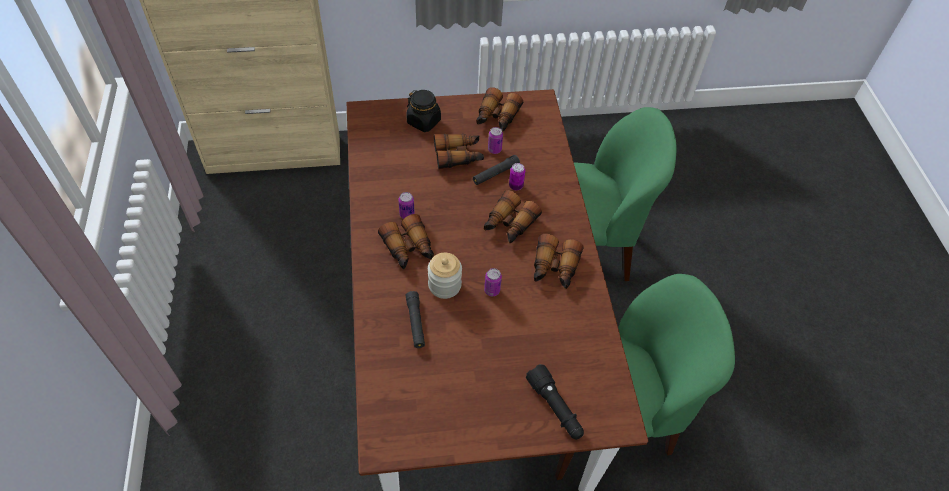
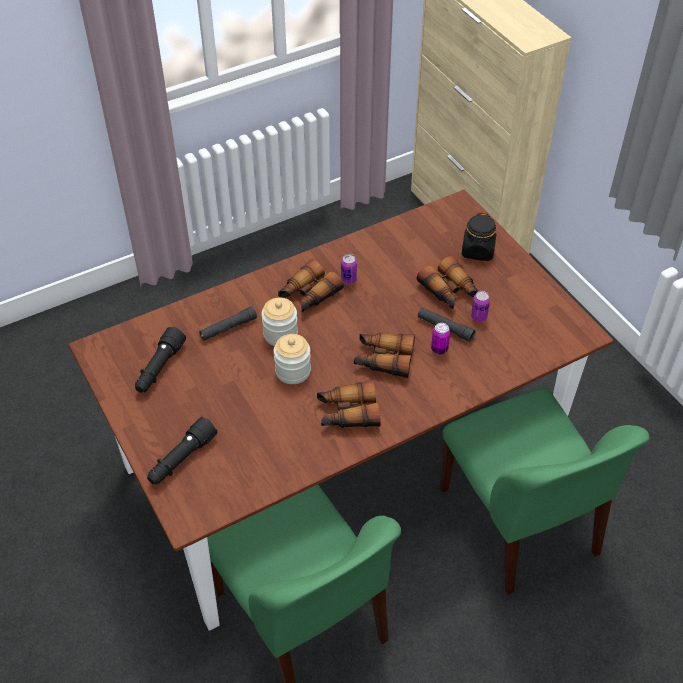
camera: 70 degrees right, 5 degrees down
binoculars [477,87,523,131] -> none
can [484,268,502,296] -> jar [274,334,311,384]
none -> black flashlight [135,327,186,393]

